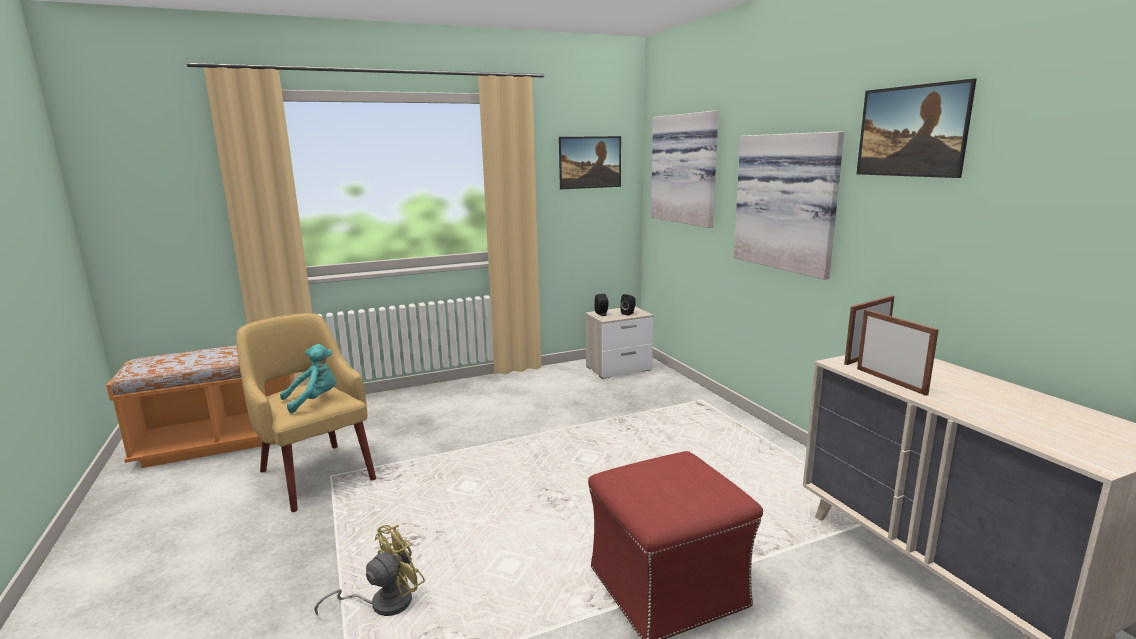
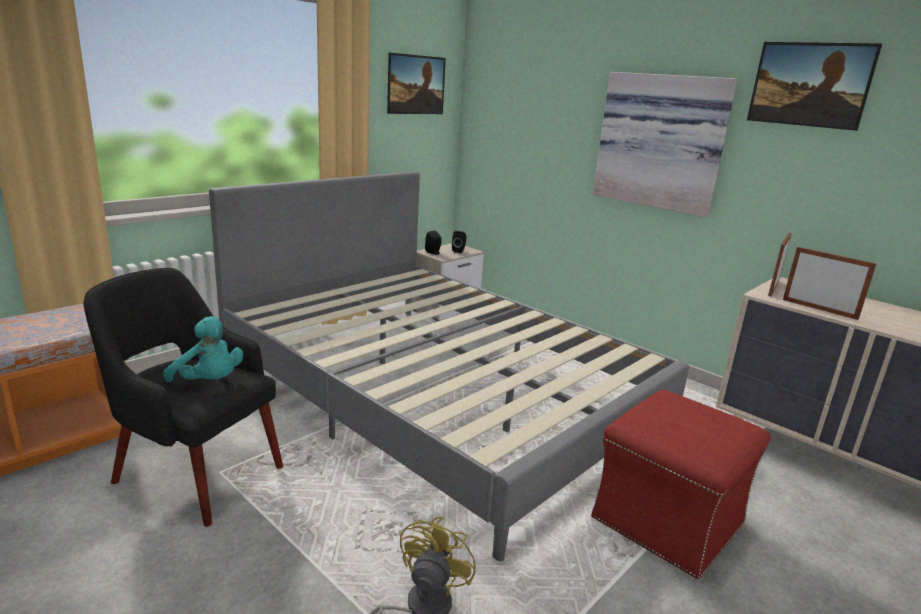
camera: 25 degrees left, 5 degrees up
yellow armchair [236,313,376,512] -> black armchair [83,268,283,527]
turquoise plush toy [280,344,336,413] -> turquoise plush toy turned 90 degrees clockwise [163,316,243,382]
picture [651,111,719,228] -> none
none -> grey bed [209,172,689,561]

